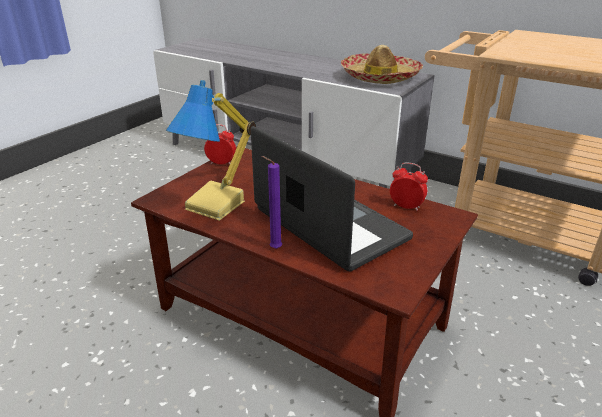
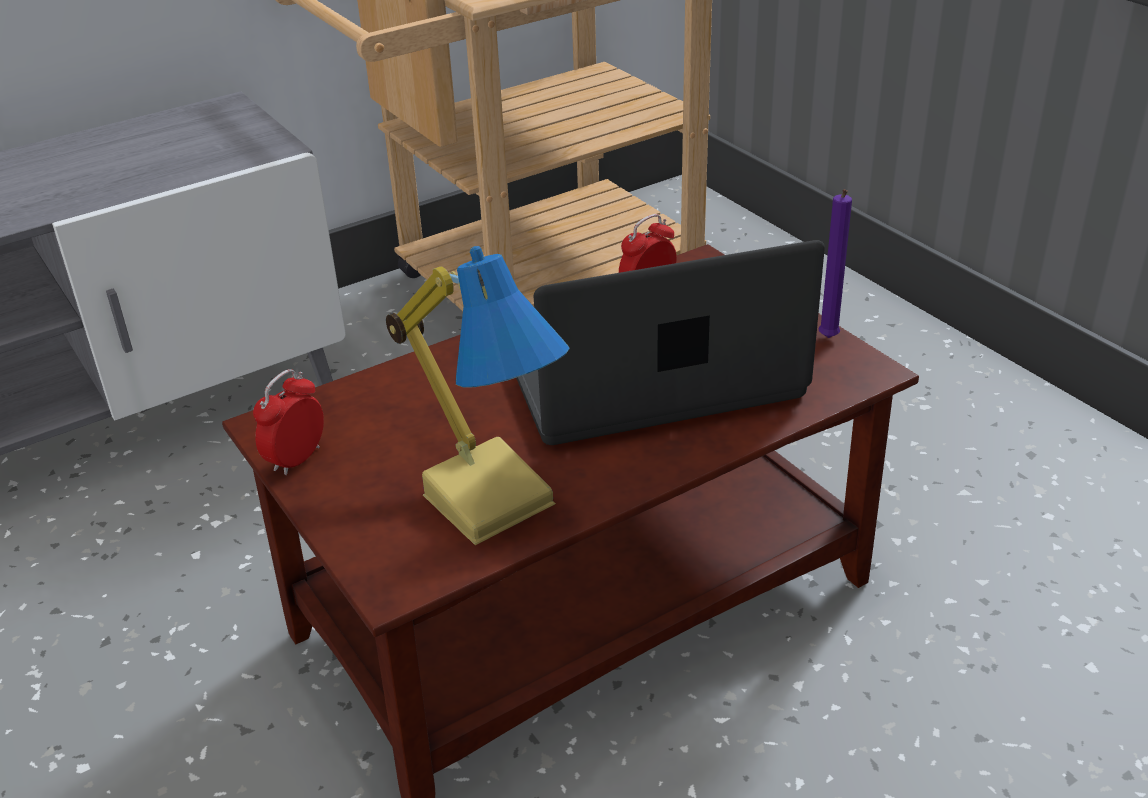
camera: 65 degrees left, 5 degrees up
purple candle [261,156,282,249] -> purple candle moved to [819,189,852,338]
hat [341,45,423,84] -> none

